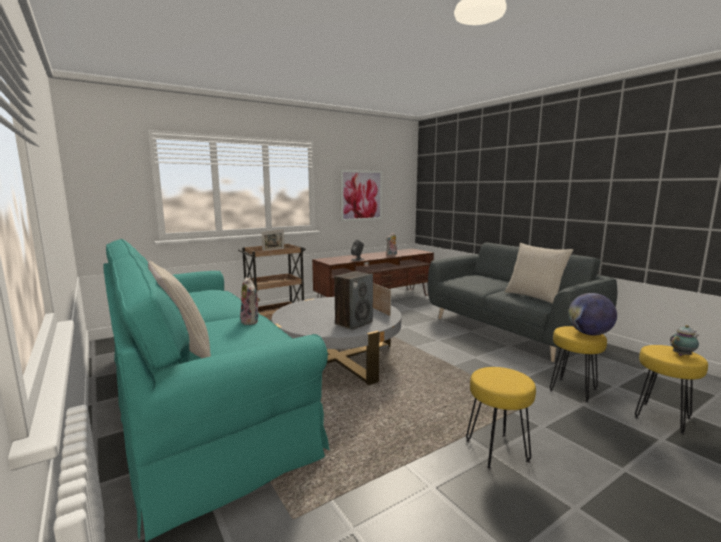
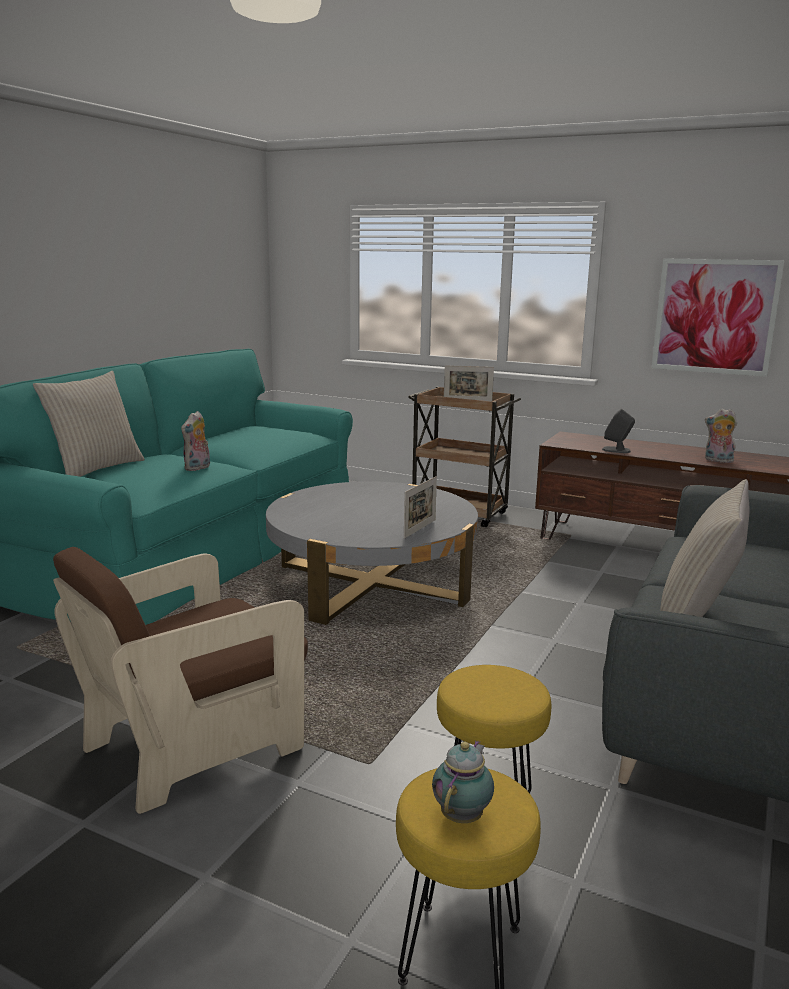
camera: 60 degrees right, 5 degrees up
speaker [334,271,373,330] -> none
yellow stool [466,367,536,469] -> brown armchair [53,547,308,814]
globe [568,293,617,335] -> none
teapot [670,325,699,356] -> teapot turned 105 degrees counterclockwise [432,740,494,823]

